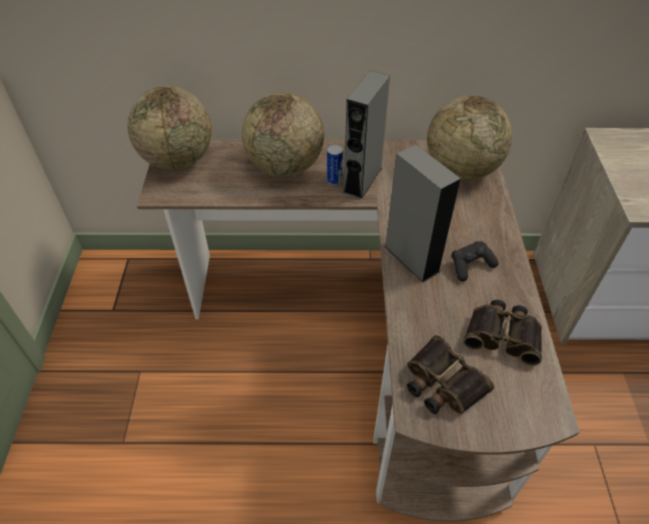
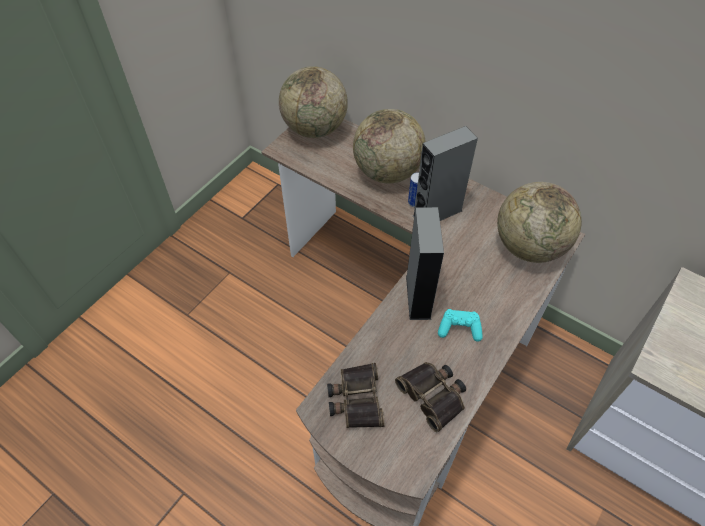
camera: 35 degrees right, 5 degrees up
black game controller [452,241,499,282] -> turquoise game controller [438,309,483,342]

